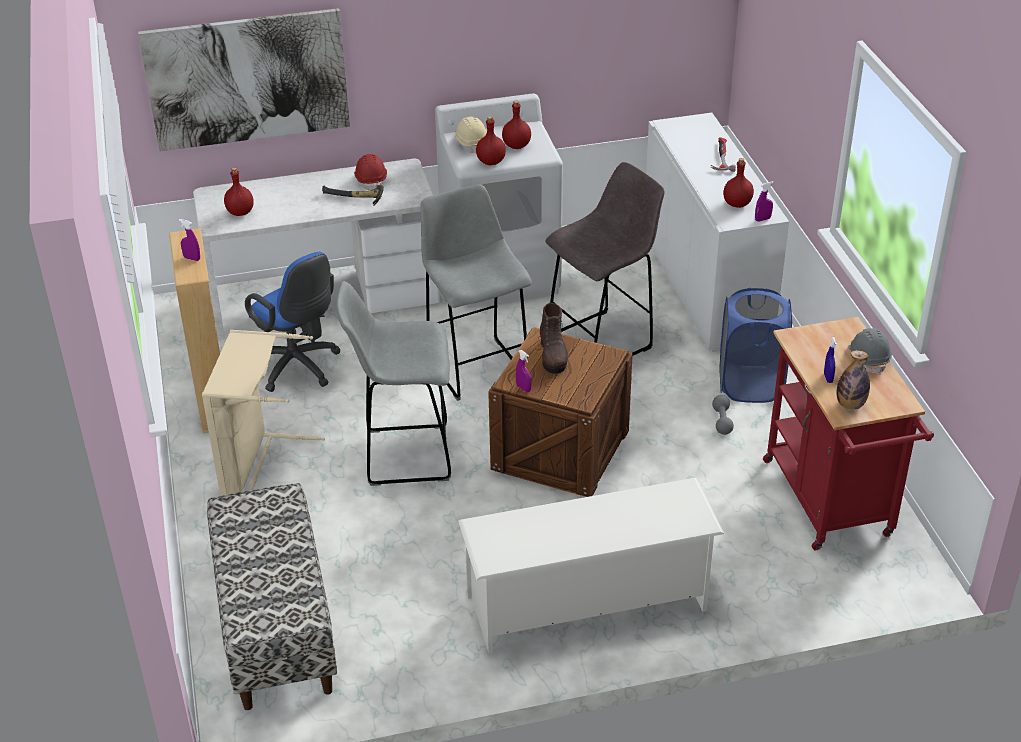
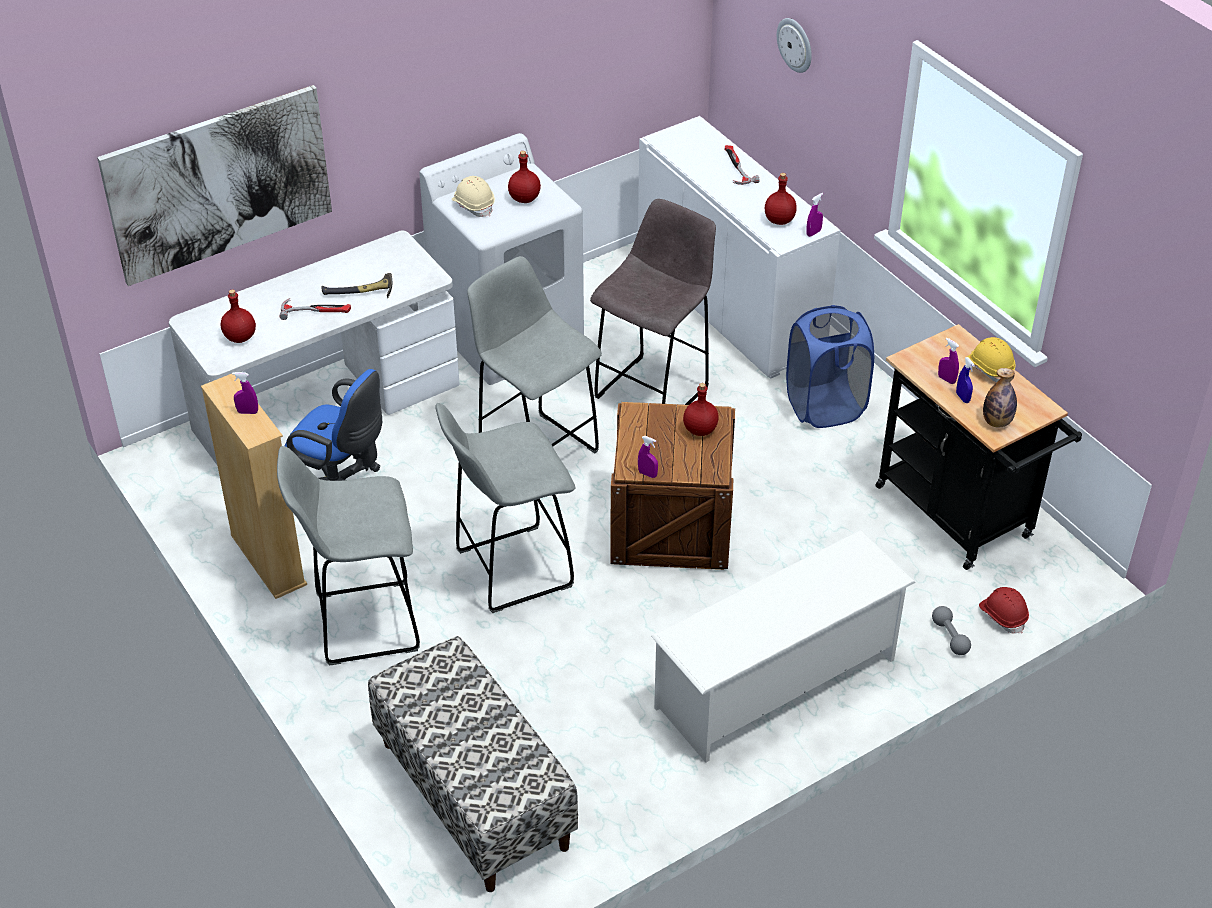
camera: 20 degrees left, 5 degrees up
beige laundry basket [202,330,325,496] -> grey stool [277,446,420,666]
red hard hat [354,154,387,190] -> red hard hat moved to [979,587,1029,634]
red bottle [476,116,506,165] -> red bottle moved to [683,383,719,436]
brown boot [539,303,568,374] -> none
grey dumbbell [712,395,734,435] -> grey dumbbell moved to [932,606,971,655]
red cart [763,317,934,550] -> black cart [876,324,1082,570]
grey hard hat [848,328,892,375] -> yellow hard hat [967,337,1015,382]
none -> hammer [279,298,351,320]
none -> wall clock [777,18,812,73]
none -> purple spray bottle [938,338,959,384]

